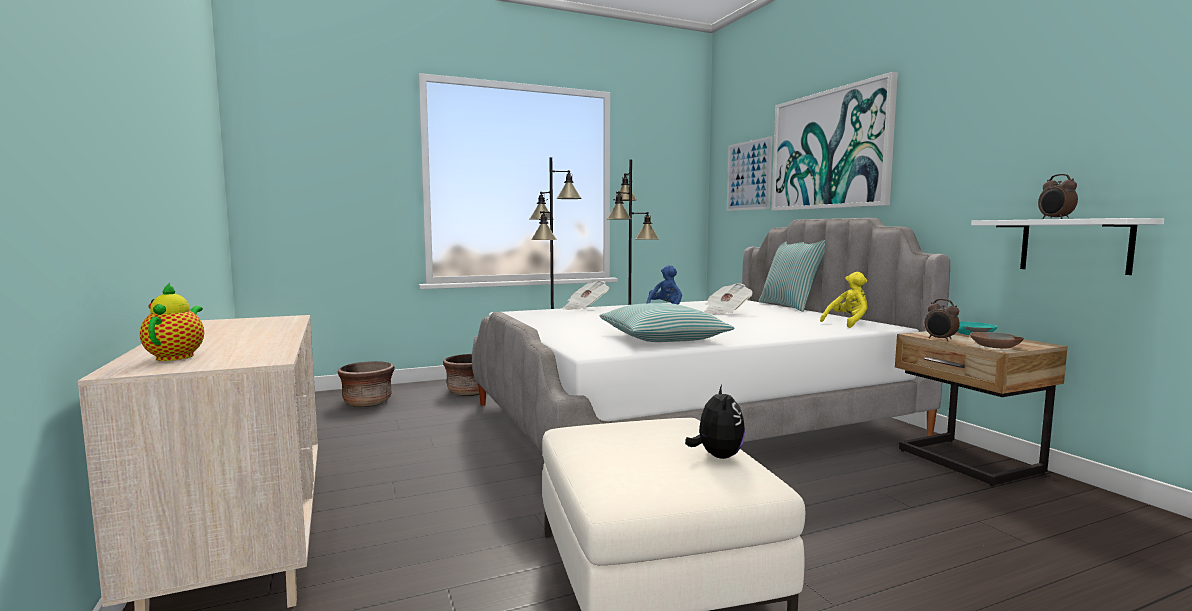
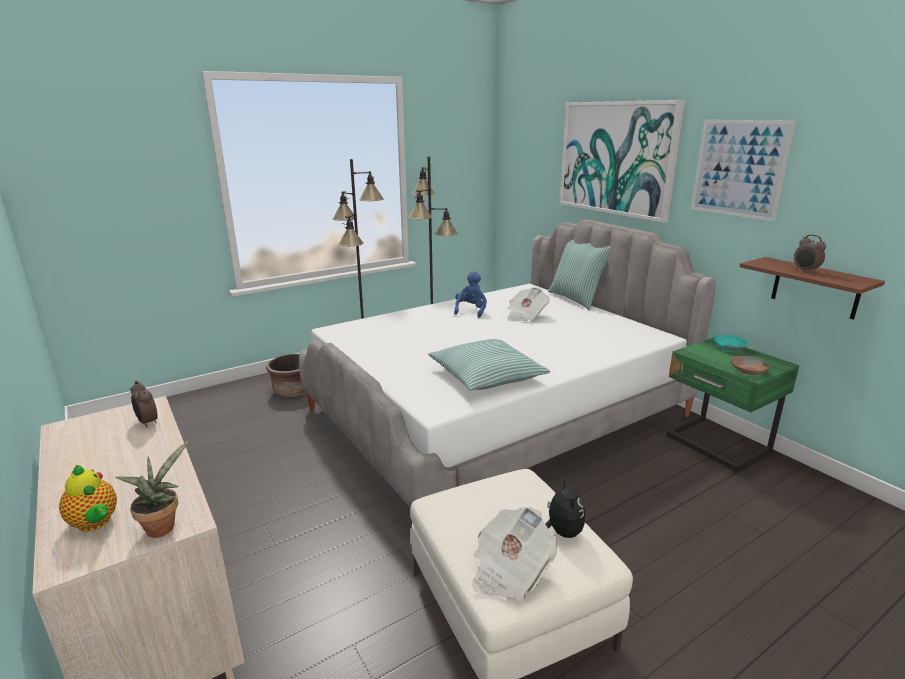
camera: 10 degrees left, 15 degrees up
teapot [140,282,204,361] -> teapot turned 150 degrees clockwise [59,465,117,531]
brown planter [338,361,395,407] -> none
newspaper [563,281,609,310] -> newspaper moved to [472,507,557,601]
picture [727,136,772,211] -> picture moved to [691,120,796,222]
yellow plush toy [820,272,868,328] -> none
beige nightstand [895,331,1068,487] -> green nightstand [666,337,799,473]
alarm clock [925,299,960,341] -> alarm clock moved to [130,380,158,428]
white shelf [971,218,1164,275] -> brown shelf [739,257,885,320]
none -> potted plant [115,441,188,538]

